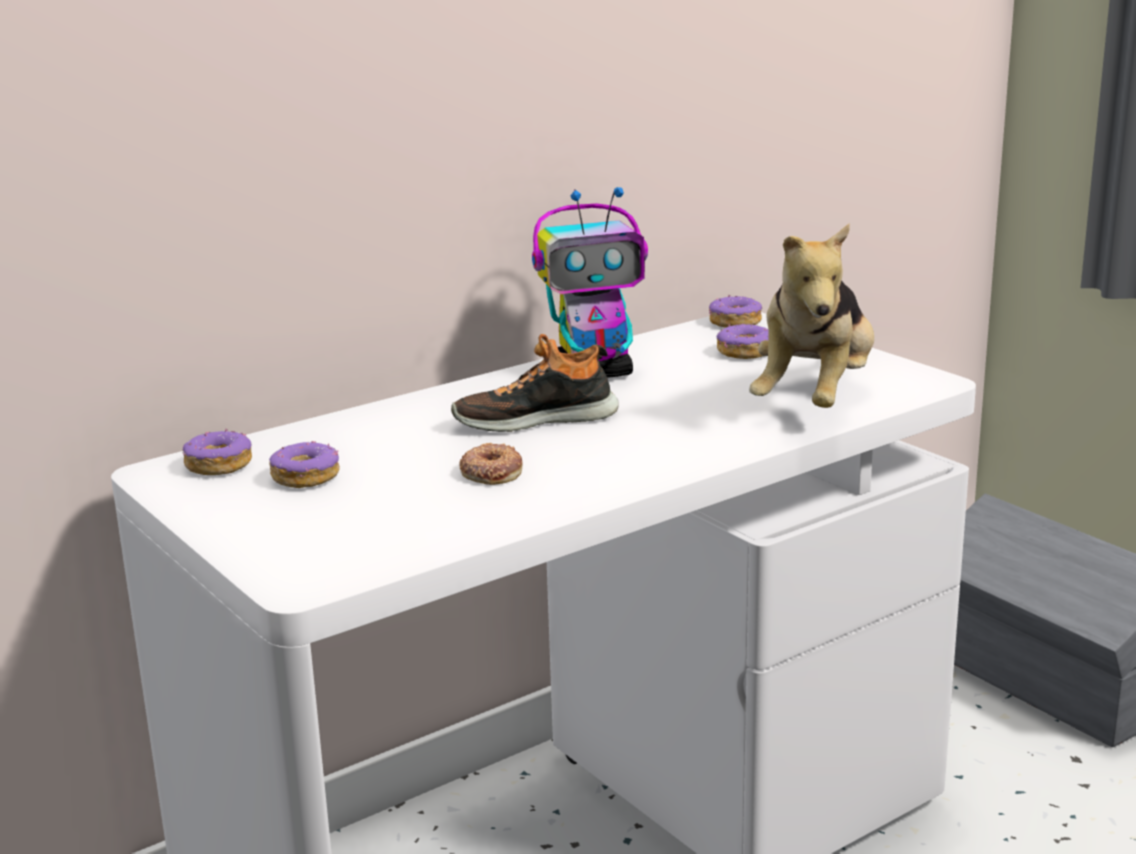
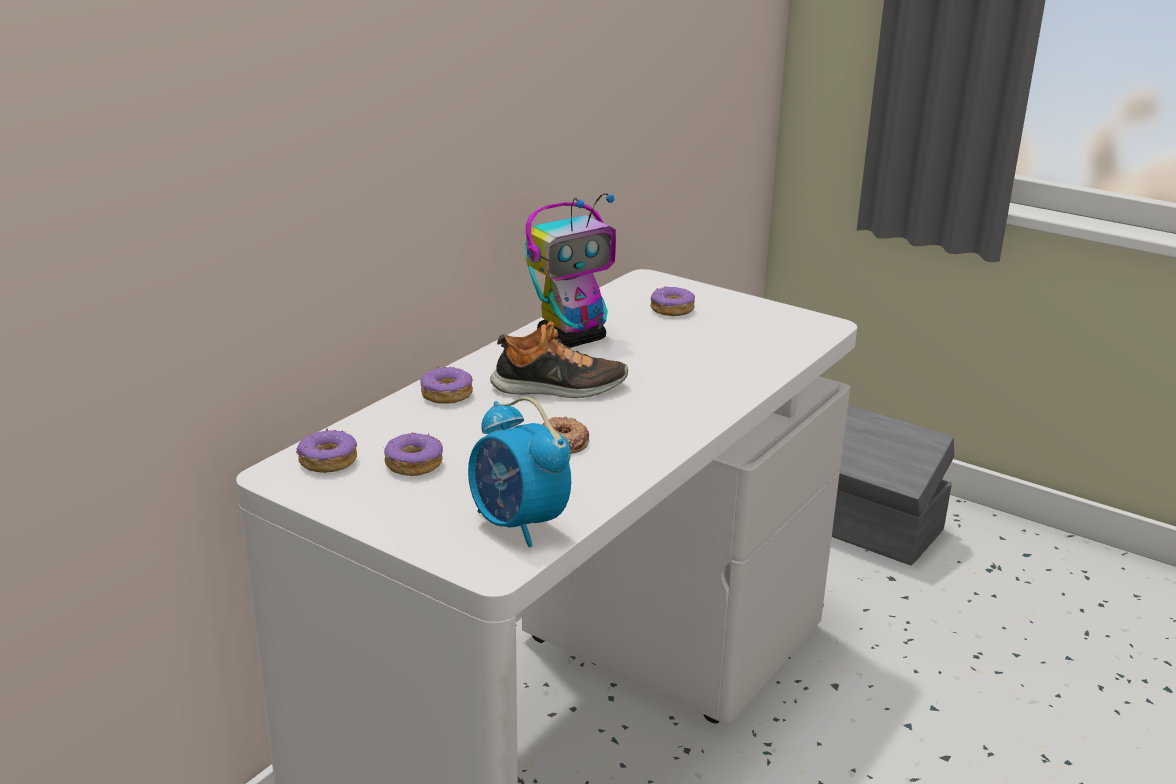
camera: 20 degrees left, 5 degrees up
shoe [451,334,619,432] -> shoe turned 150 degrees counterclockwise [490,322,628,398]
donut [709,295,762,328] -> donut moved to [420,367,473,404]
plush toy [749,223,874,408] -> none
none -> alarm clock [468,397,571,547]

